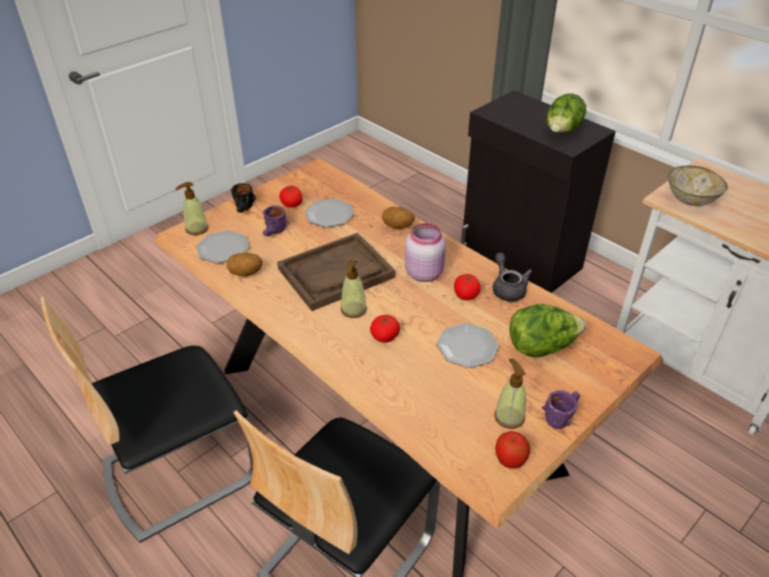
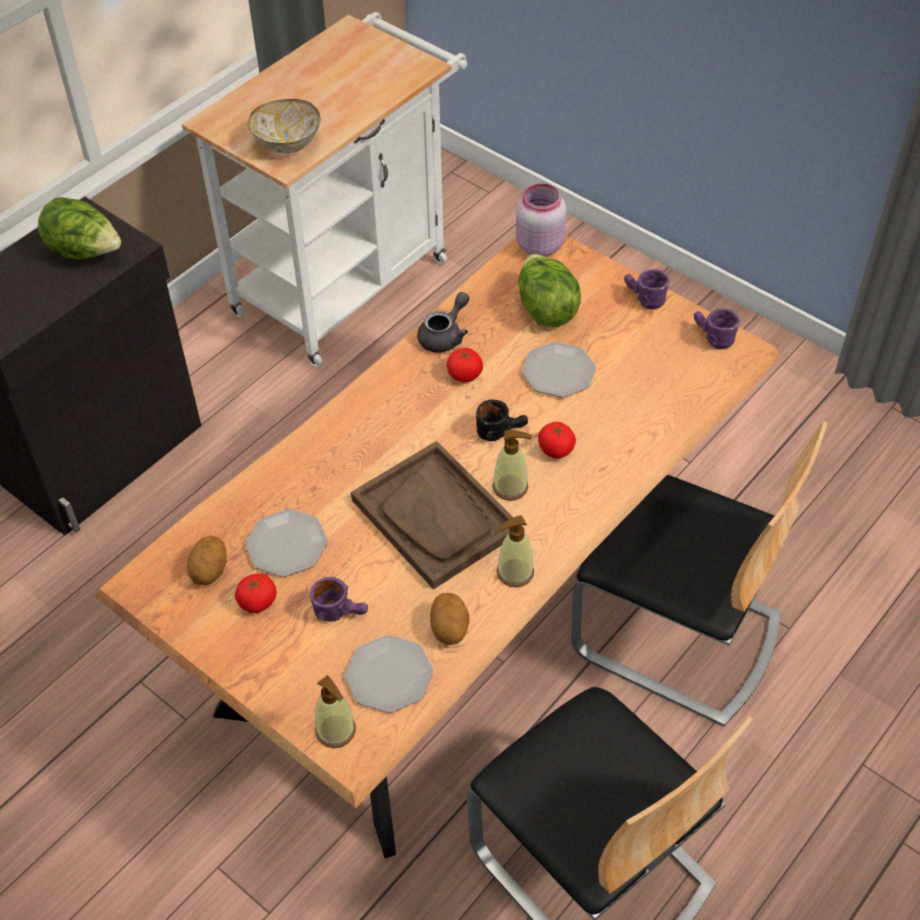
camera: 95 degrees left, 10 degrees up
black mug [231,183,256,213] -> black mug moved to [476,399,528,441]
potato [382,207,415,229] -> potato moved to [187,535,227,585]
pink jar [405,223,446,282] -> pink jar moved to [516,184,566,257]
grey teapot [493,253,532,301] -> grey teapot turned 150 degrees clockwise [417,292,469,353]
soap dispenser [494,359,526,429] -> soap dispenser moved to [497,515,534,587]
apple [495,431,530,469] -> purple mug [694,308,740,349]

